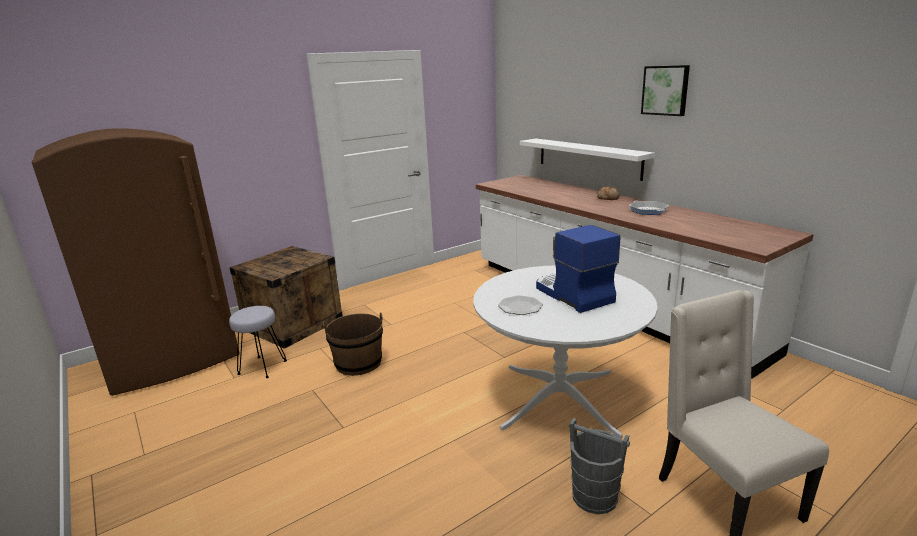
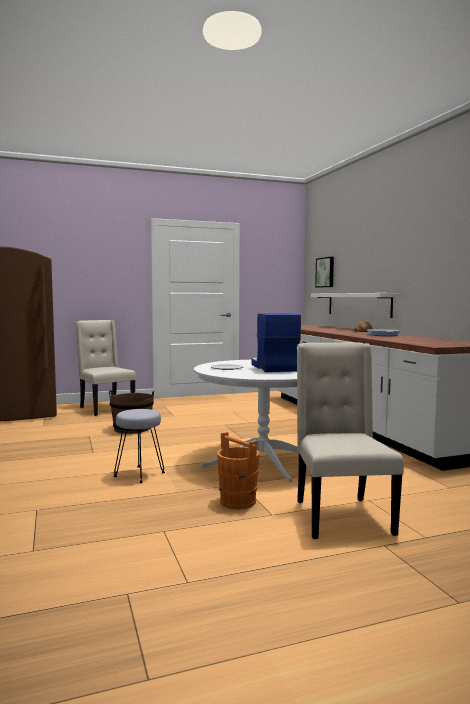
camera: 15 degrees right, 15 degrees down
crate [229,246,343,349] -> beige chair [76,320,136,416]
grey stool [229,306,287,378] -> grey stool moved to [114,409,165,483]
grey bucket [569,418,630,514] -> orange bucket [217,432,259,509]
picture [641,65,690,116] -> picture moved to [315,257,334,288]

